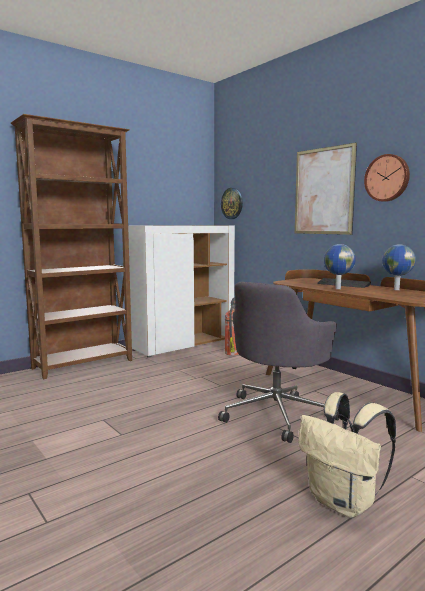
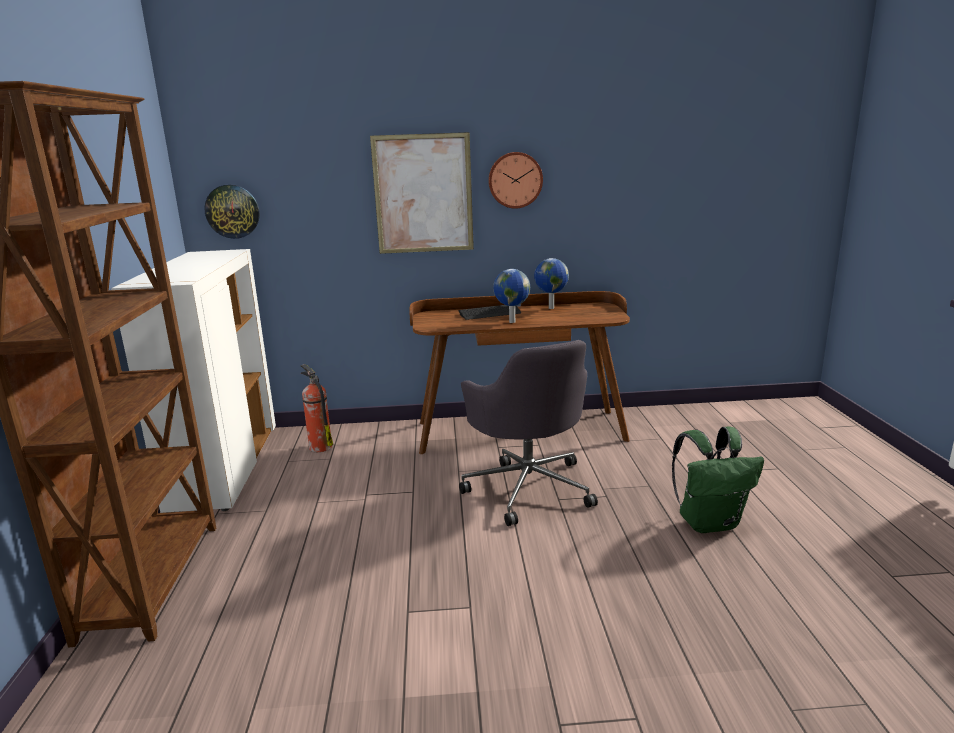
camera: 55 degrees left, 10 degrees up
beige backpack [298,392,396,518] -> green backpack [672,426,764,533]

